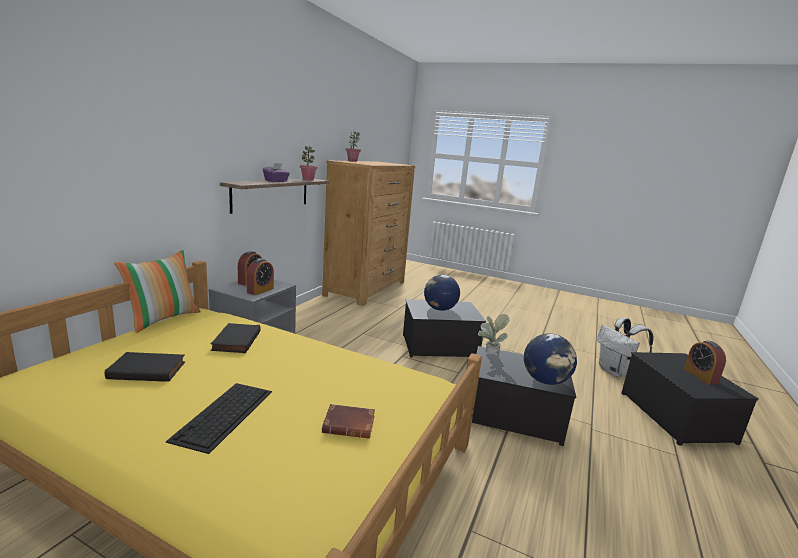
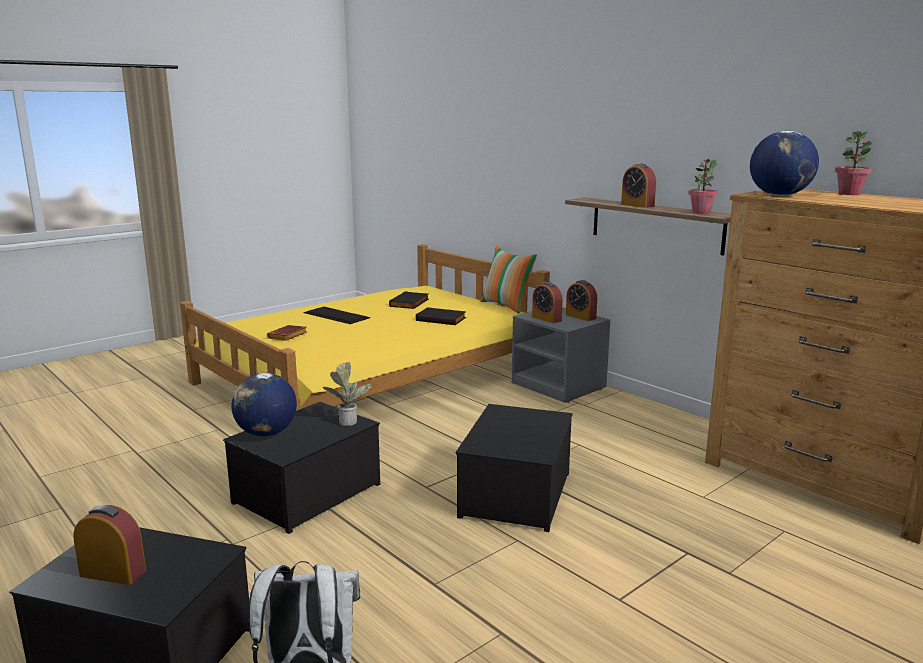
camera: 115 degrees right, 0 degrees up
purple tissue box [263,163,290,182] -> alarm clock [621,164,656,208]
globe [424,275,460,311] -> globe moved to [750,131,819,196]

